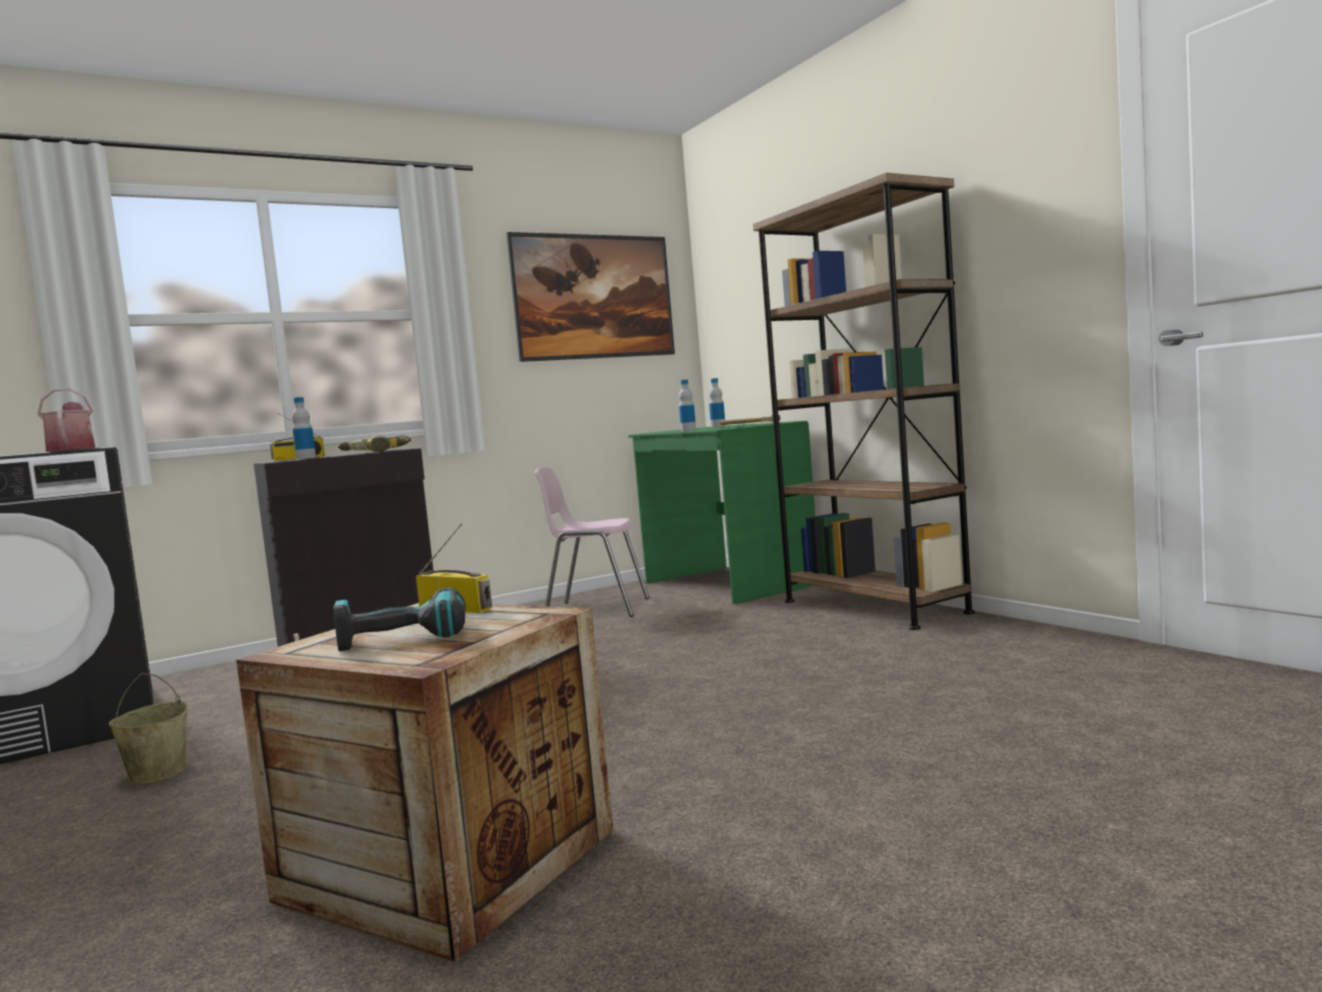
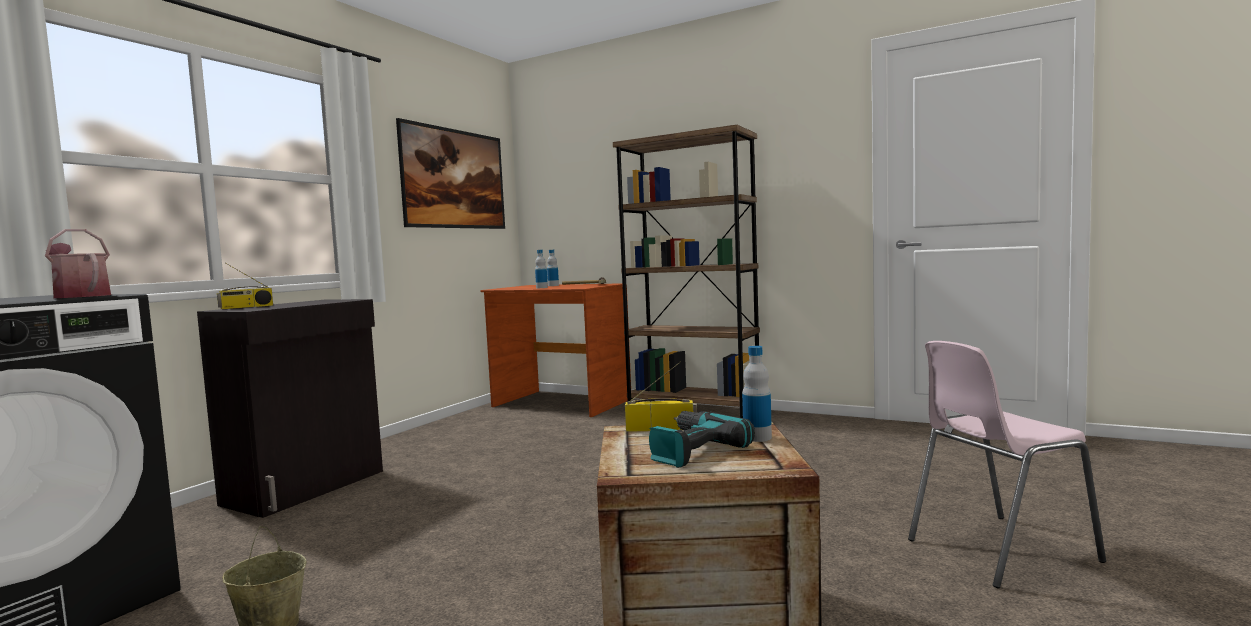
camera: 30 degrees left, 0 degrees up
bottle [292,397,316,459] -> bottle moved to [742,346,772,442]
power drill [338,436,411,452] -> none
pink chair [535,467,649,617] -> pink chair moved to [908,341,1106,589]
green desk [628,421,815,604] -> brown desk [481,283,631,417]

